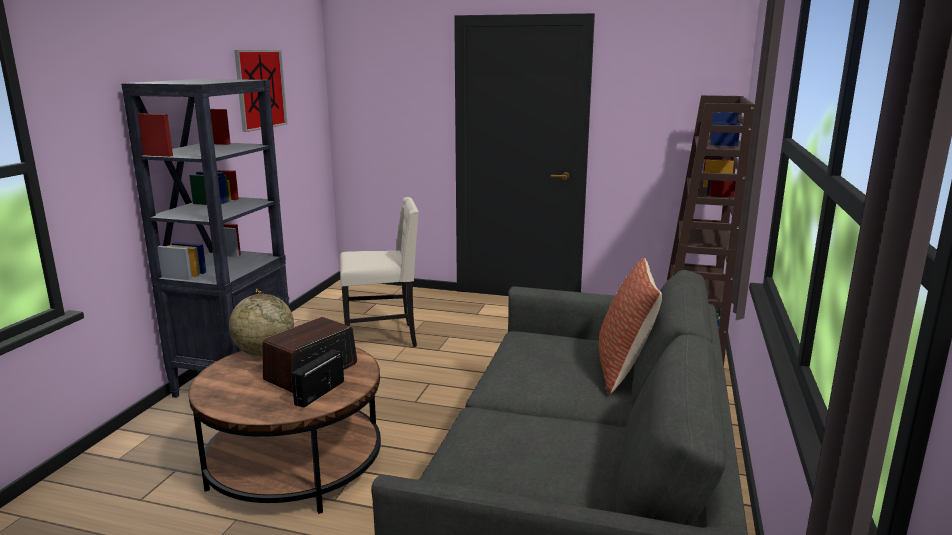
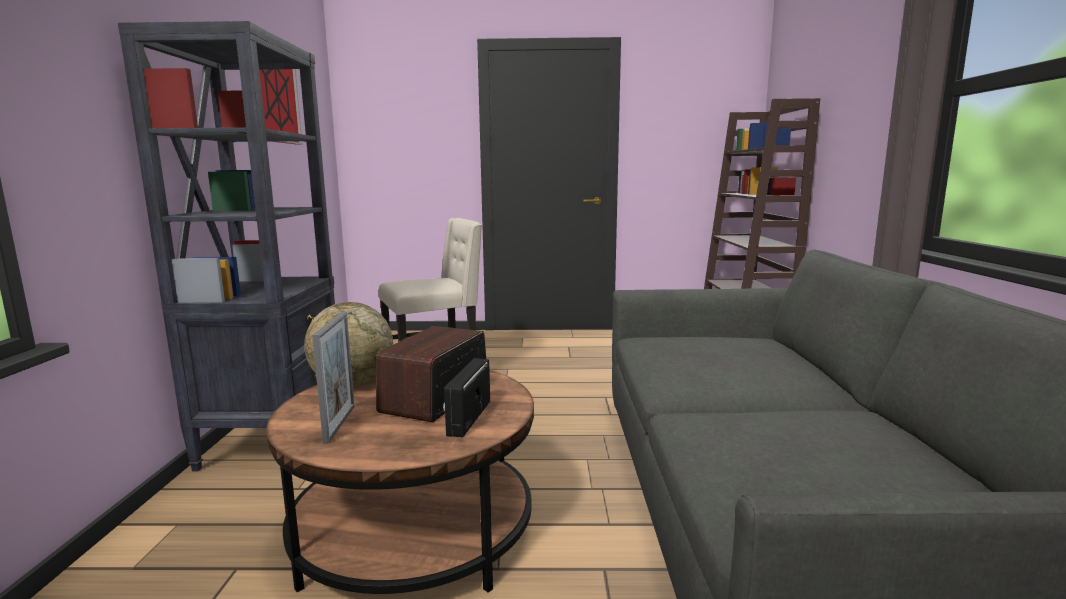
camera: 15 degrees left, 5 degrees down
pillow [599,258,662,394] -> none
none -> picture frame [312,312,355,444]

